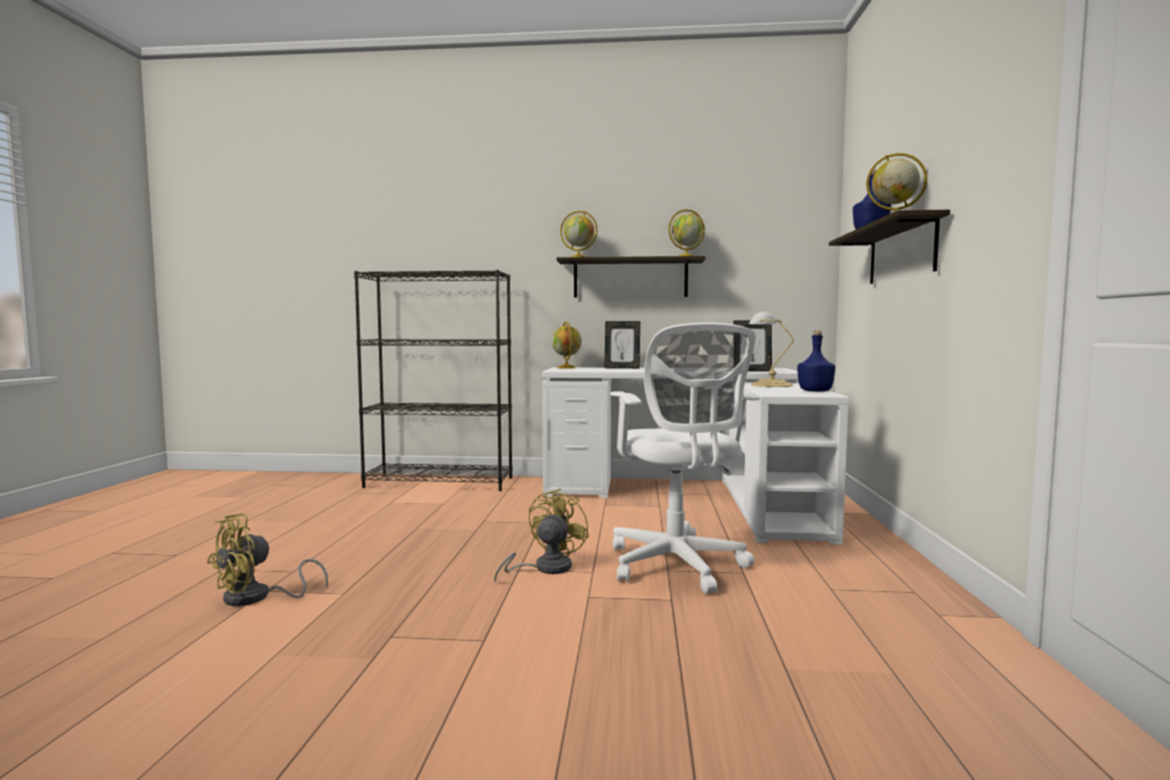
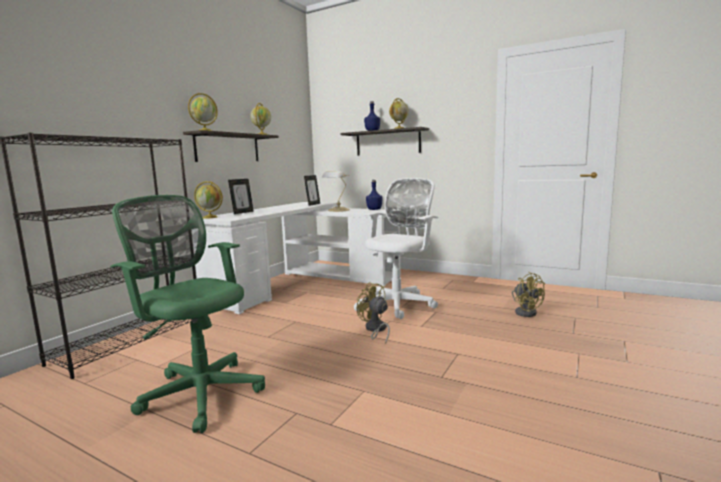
camera: 65 degrees left, 5 degrees up
yellow fan [207,514,328,606] -> yellow fan moved to [512,272,545,317]
white office chair [610,323,760,594] -> white office chair turned 60 degrees counterclockwise [354,178,438,319]
none -> green office chair [110,195,265,433]

